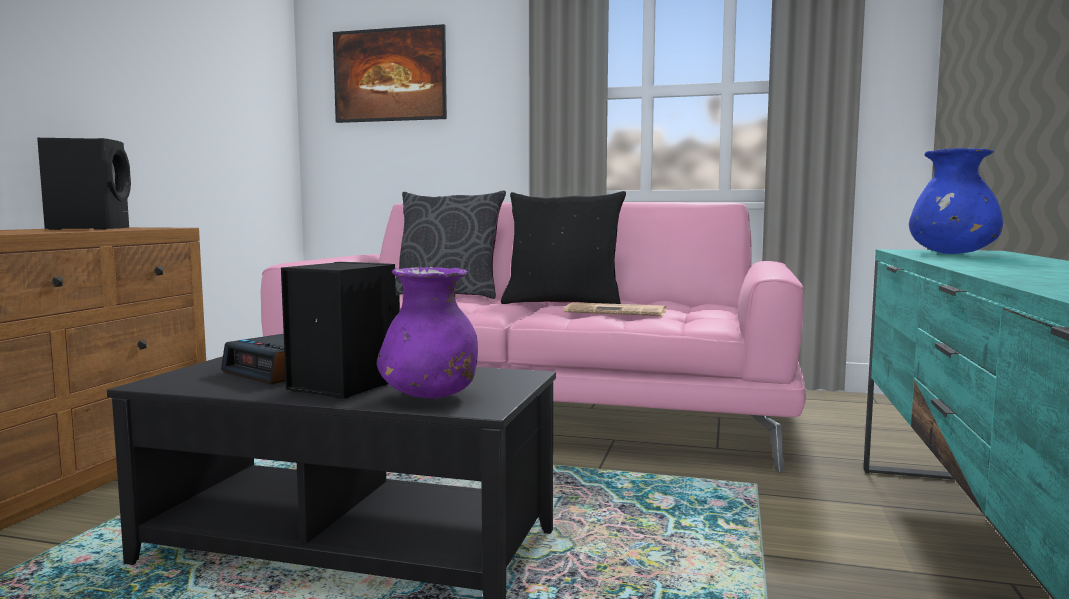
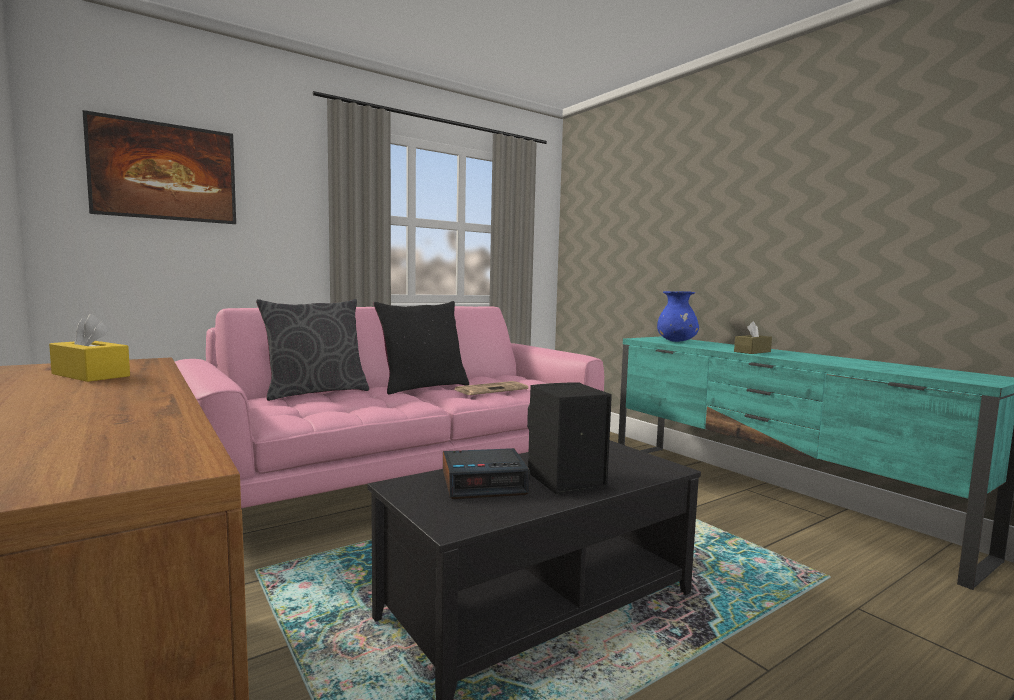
camera: 50 degrees left, 0 degrees up
black speaker [37,138,131,230] -> yellow tissue box [49,314,130,382]
purple vase [377,267,478,398] -> none
none -> brown tissue box [734,321,772,354]

